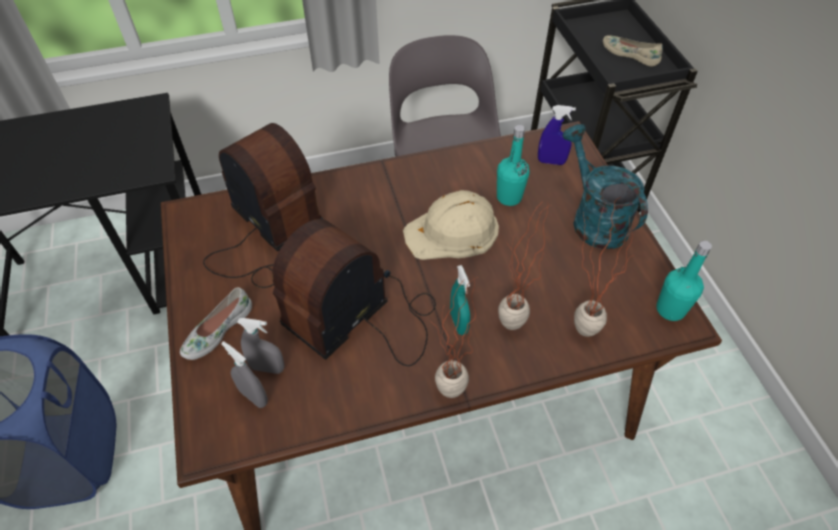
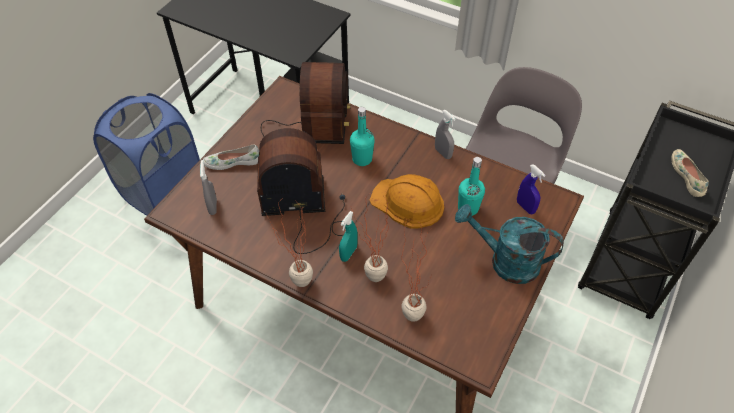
camera: 45 degrees right, 0 degrees up
grey spray bottle [237,318,285,374] -> grey spray bottle moved to [435,110,456,159]
beige hard hat [403,190,499,260] -> orange hard hat [369,174,444,228]
turquoise watering can [562,124,648,249] -> turquoise watering can turned 90 degrees counterclockwise [455,204,564,284]
turquoise bottle [656,240,712,321] -> turquoise bottle moved to [350,107,375,166]

